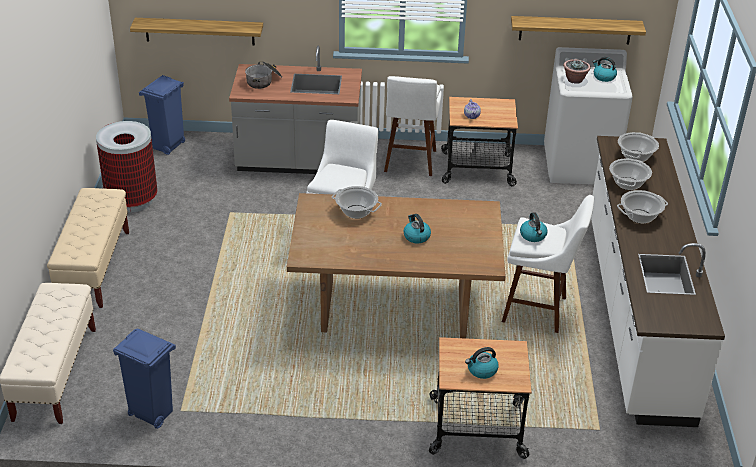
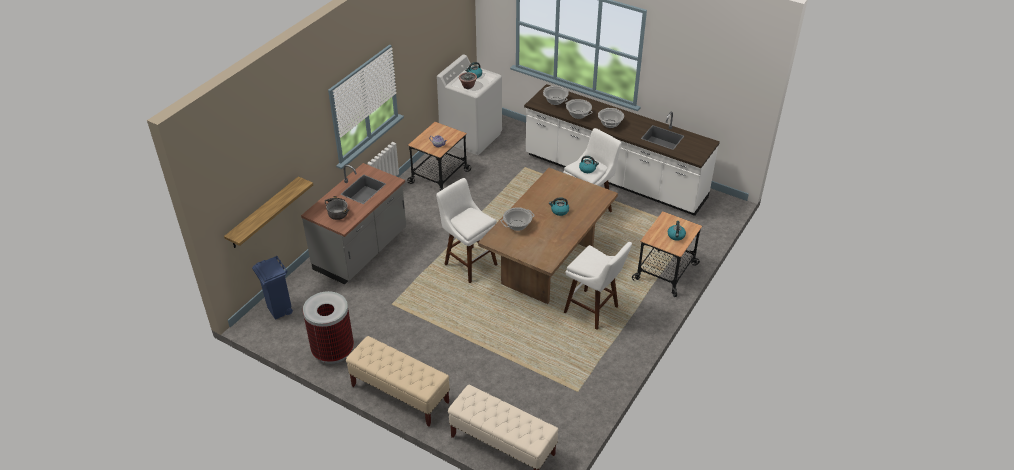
camera: 60 degrees left, 5 degrees up
blue trash can [113,329,176,429] -> none
white stool [384,76,441,176] -> white stool moved to [564,242,632,330]
shelf [511,16,646,44] -> none

